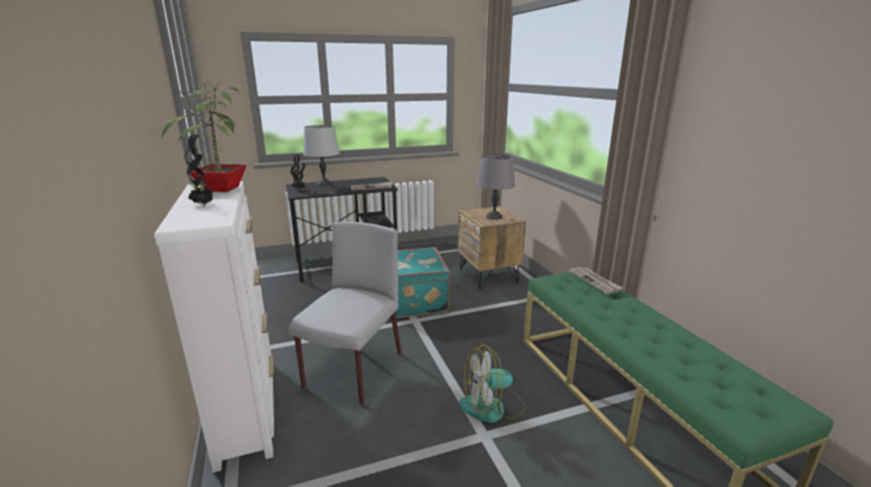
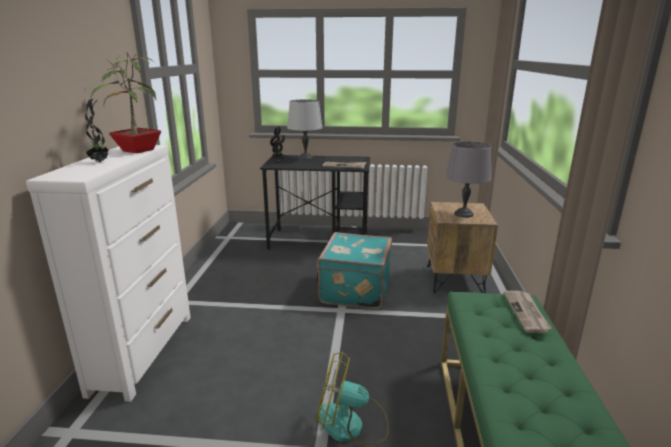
camera: 25 degrees right, 0 degrees up
grey chair [289,222,402,405] -> none

